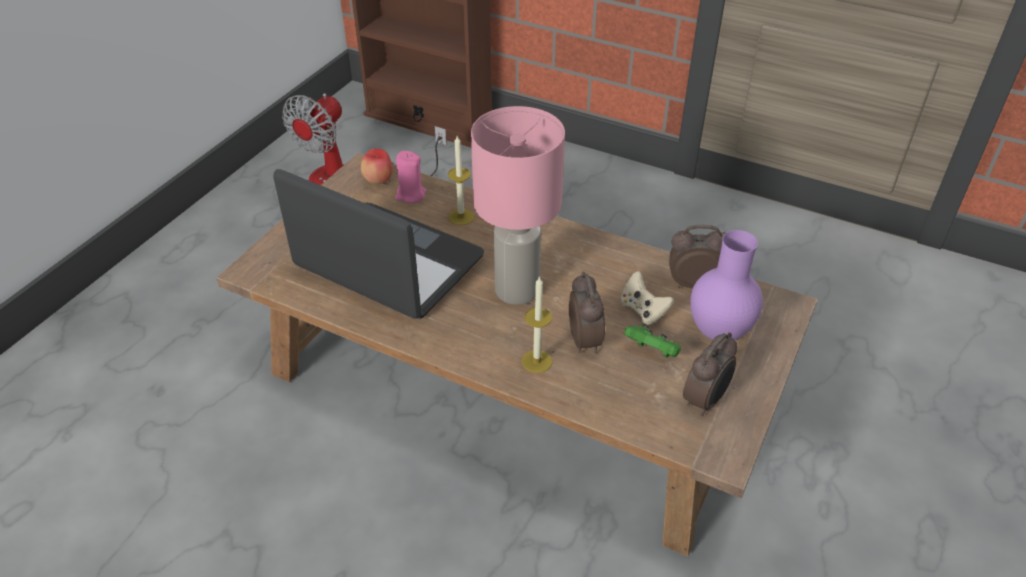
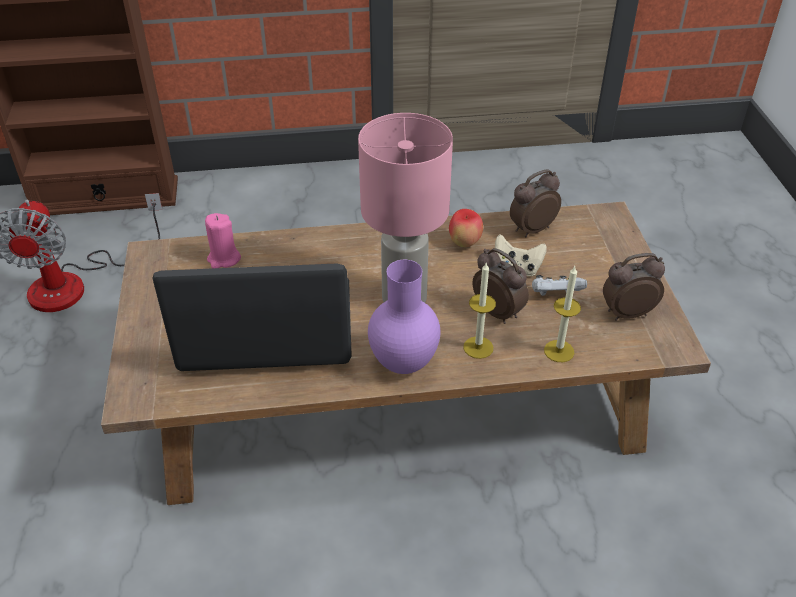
camera: 35 degrees left, 0 degrees up
apple [361,149,393,184] -> apple moved to [449,209,483,247]
candle [448,136,474,225] -> candle moved to [544,266,581,362]
green game controller [624,324,681,358] -> white game controller [532,275,587,296]
alarm clock [683,332,738,416] -> alarm clock turned 105 degrees counterclockwise [603,253,665,321]
purple vase [690,230,763,340] -> purple vase moved to [368,260,440,374]

